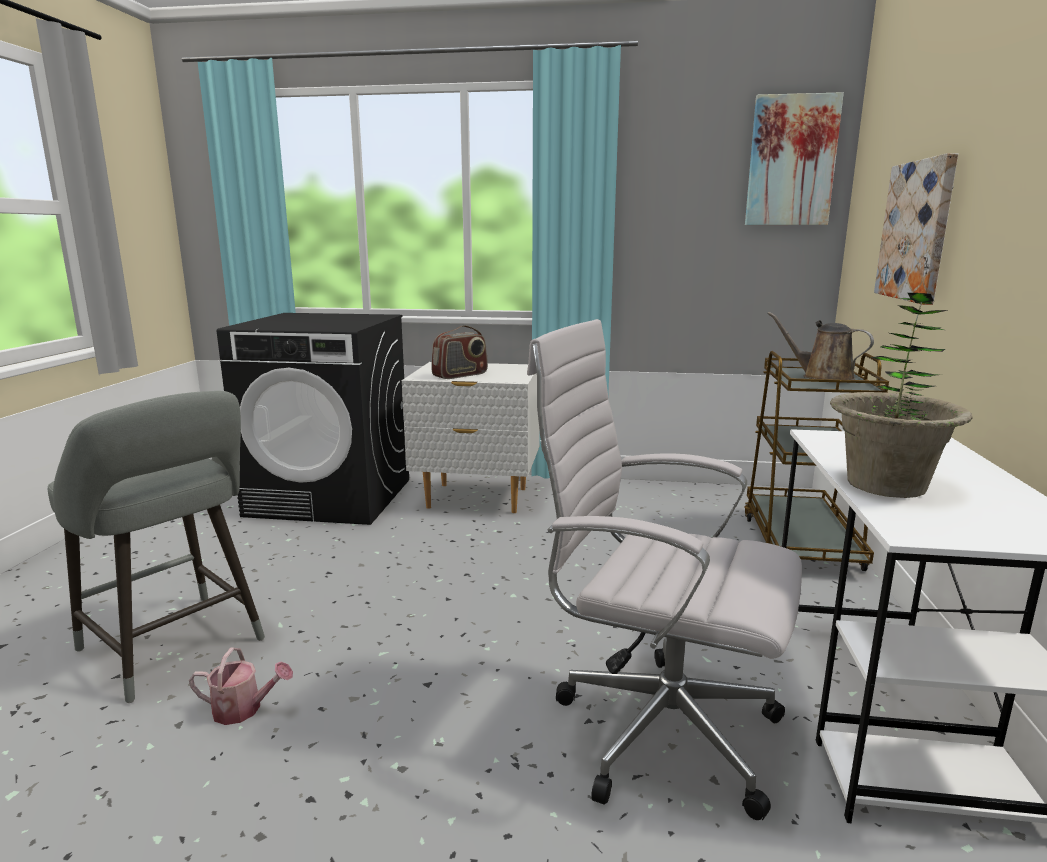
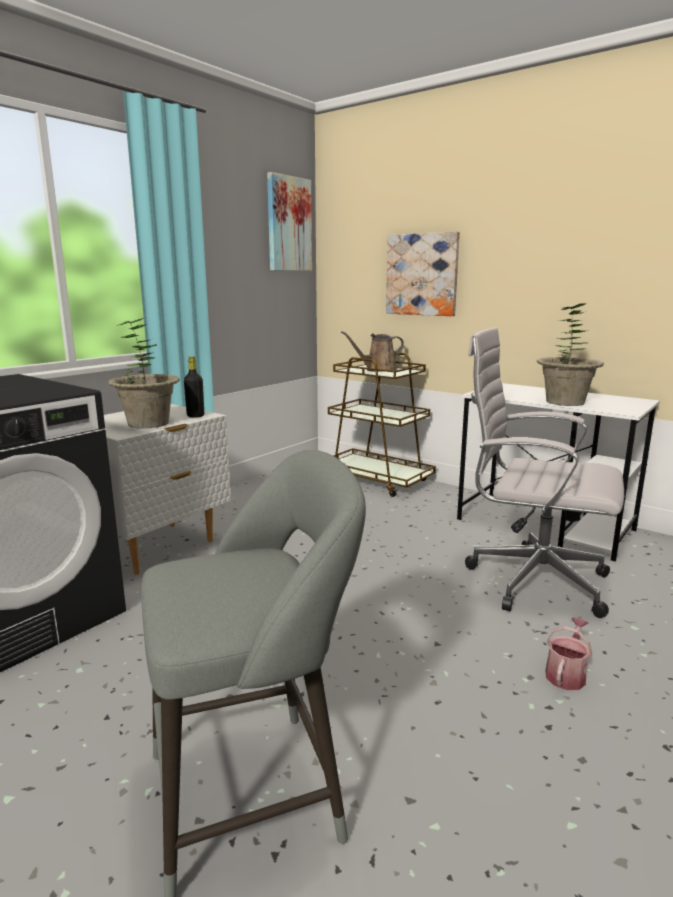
camera: 60 degrees left, 0 degrees up
watering can [189,648,293,725] -> watering can moved to [545,617,592,690]
radio [431,325,488,379] -> potted plant [108,317,180,428]
white office chair [527,319,802,820] -> white office chair turned 60 degrees clockwise [465,327,624,618]
none -> black bottle [184,356,204,417]

